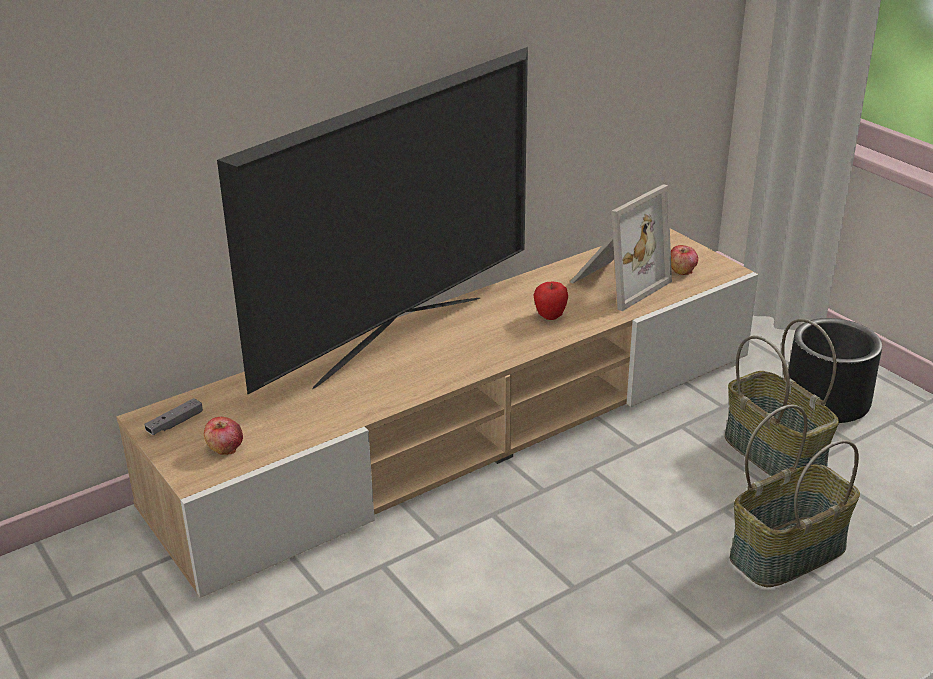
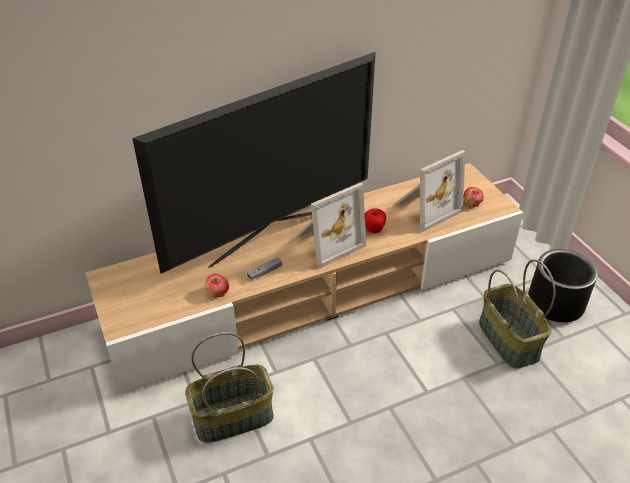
camera: 10 degrees right, 10 degrees up
grey game controller [144,398,203,435] -> grey game controller moved to [247,257,282,280]
apple [204,417,243,455] -> apple moved to [205,274,229,297]
basket [730,405,860,587] -> basket moved to [185,332,274,443]
none -> picture frame [296,183,366,268]

